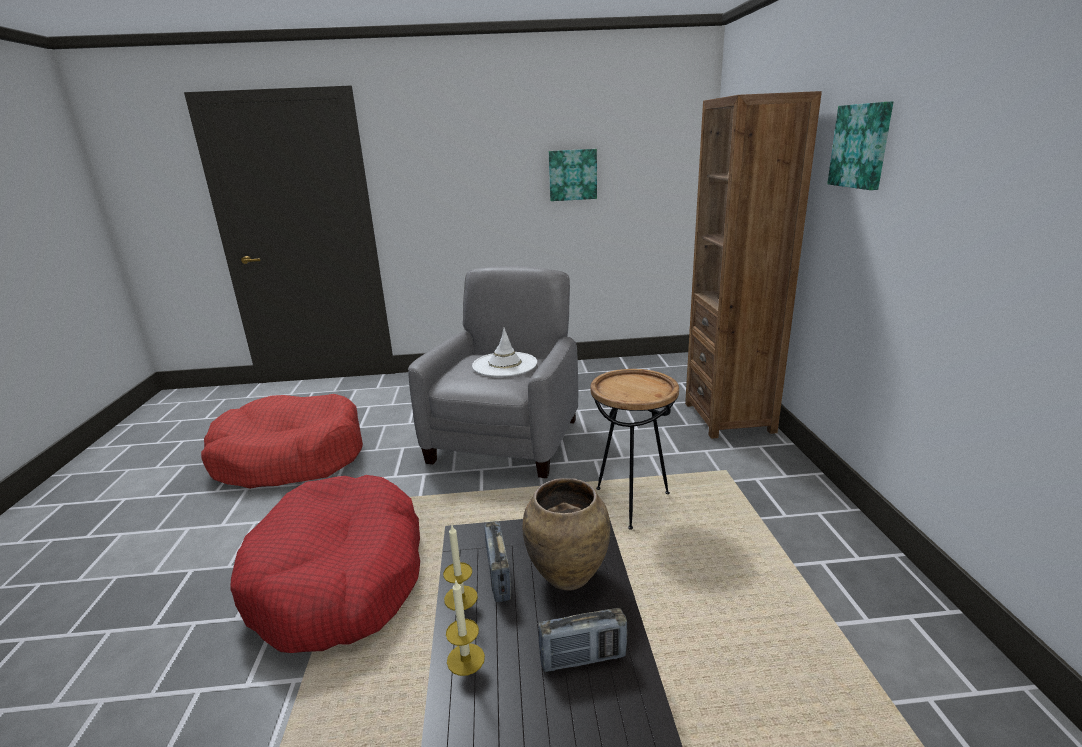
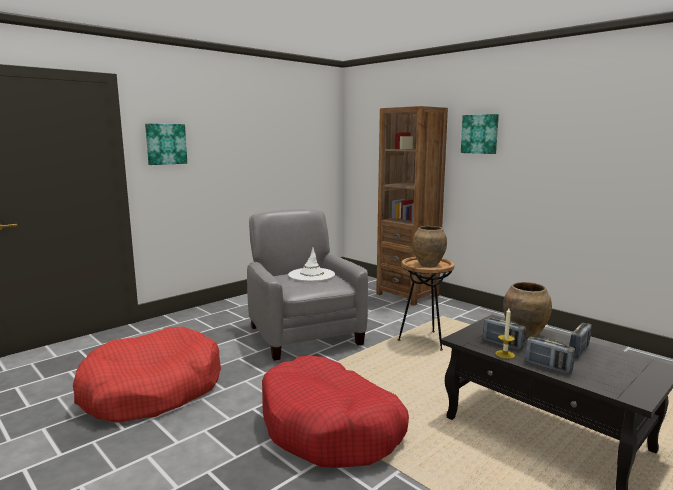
camera: 40 degrees left, 10 degrees down
candle [446,581,485,676] -> radio [525,337,575,374]
picture [549,149,597,201] -> picture moved to [145,124,187,165]
none -> brown vase [413,226,447,267]

